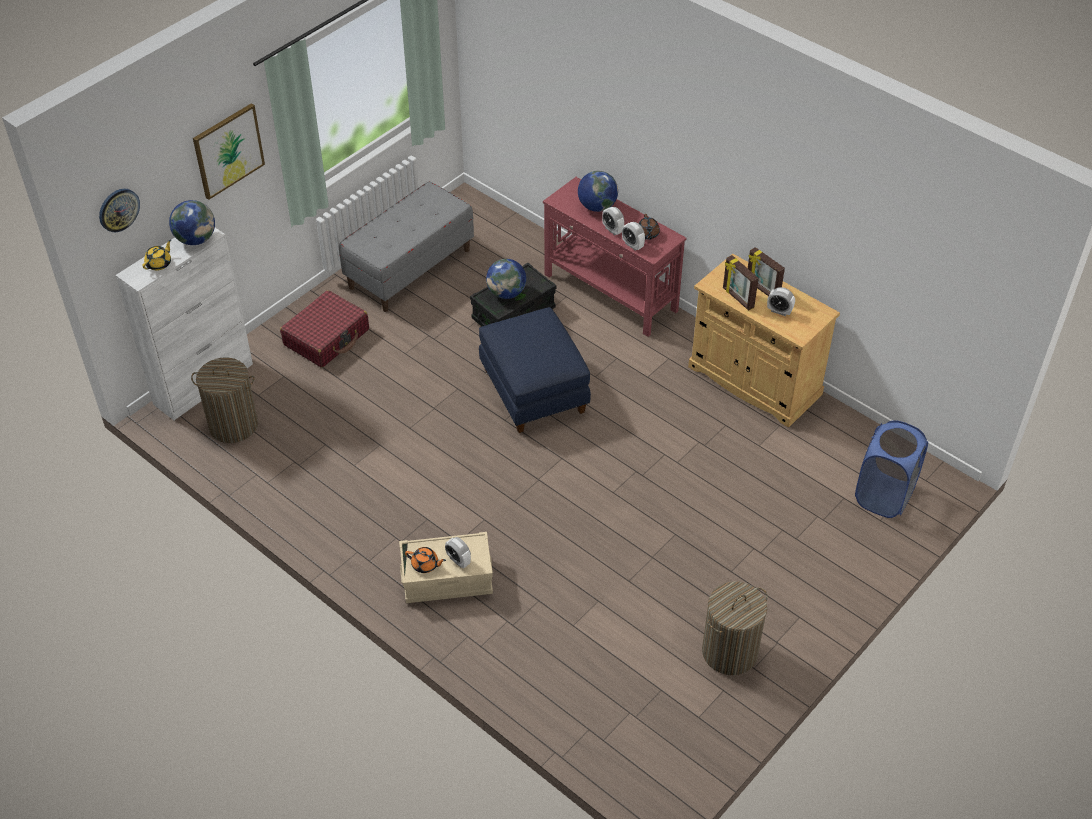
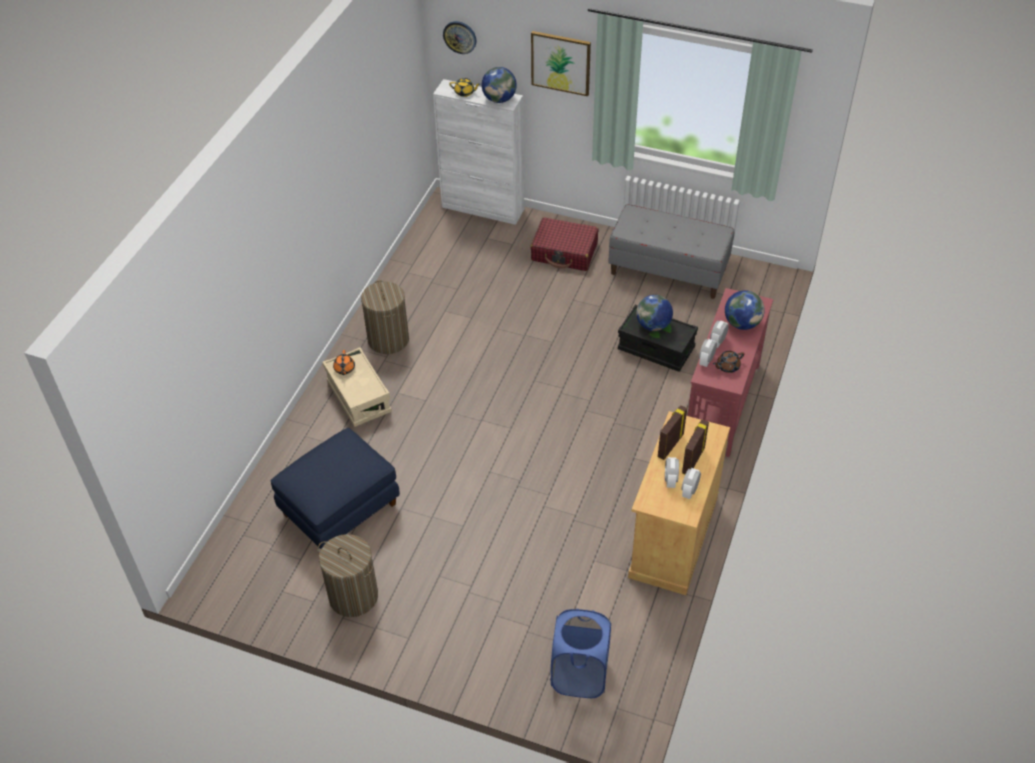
camera: 70 degrees right, 0 degrees up
laundry basket [191,357,258,443] -> laundry basket moved to [361,280,409,354]
alarm clock [445,537,471,569] -> alarm clock moved to [681,468,701,499]
blue ottoman [479,307,591,433] -> blue ottoman moved to [270,428,400,549]

